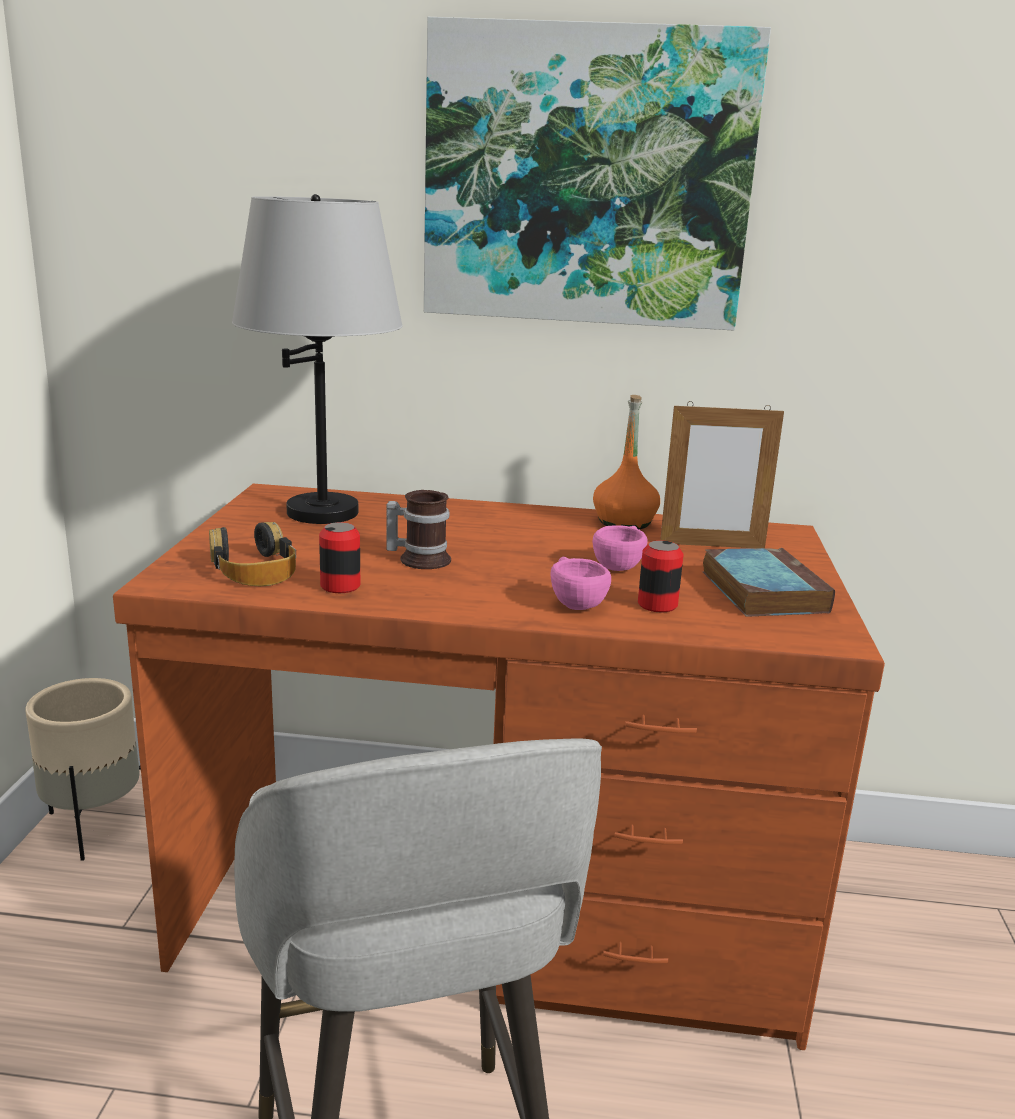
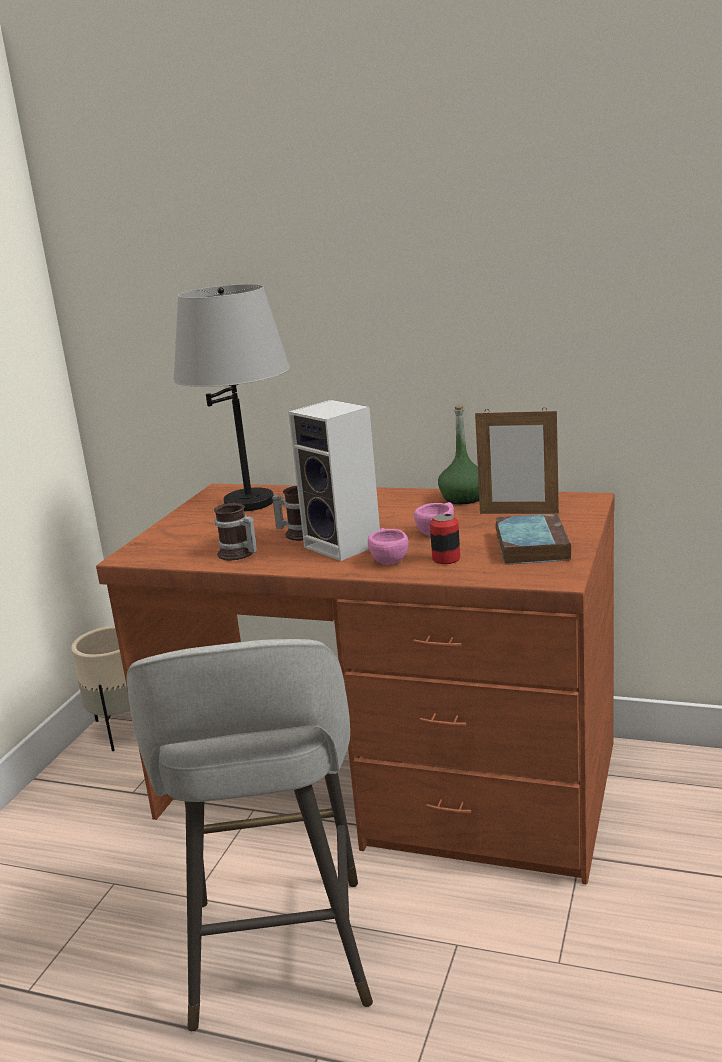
camera: 15 degrees right, 0 degrees up
headphones [209,522,296,586] -> none
can [319,522,360,593] -> mug [214,503,257,560]
picture [424,17,771,331] -> none
orange bottle [593,395,660,529] -> green bottle [438,404,479,504]
none -> speaker [289,400,380,561]

